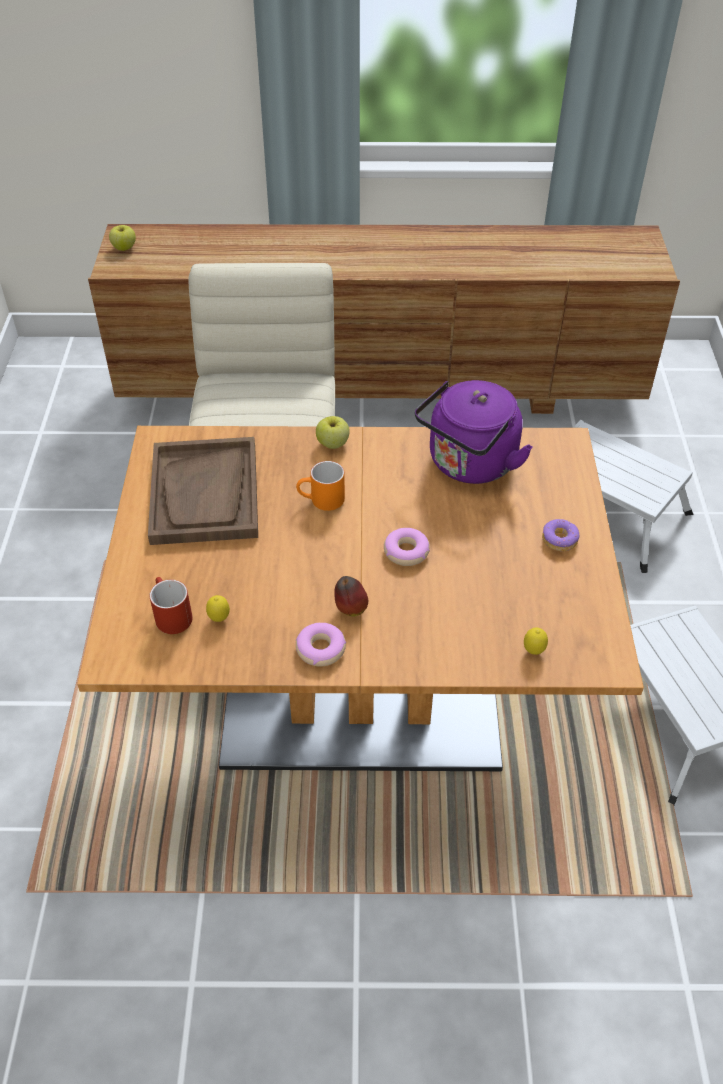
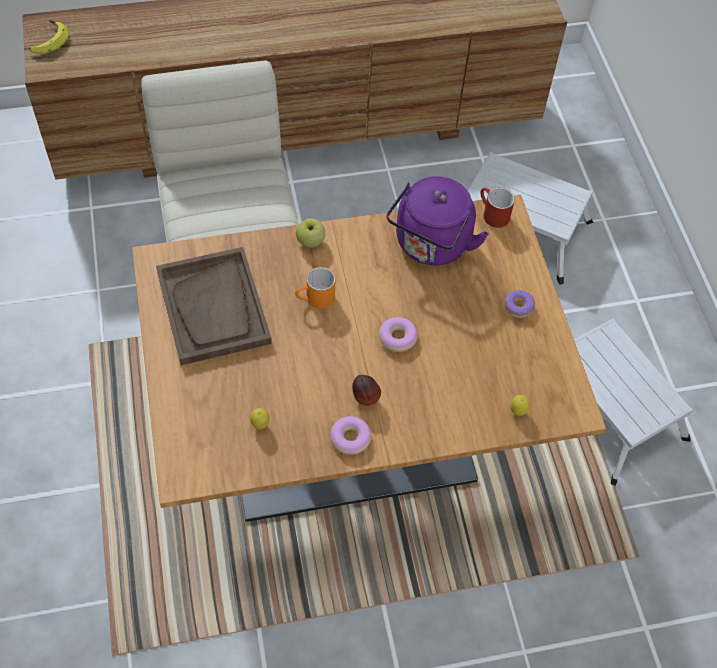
camera: 15 degrees left, 10 degrees up
apple [109,225,136,251] -> banana [29,20,69,54]
red mug [150,577,192,634] -> red mug moved to [481,188,515,228]

